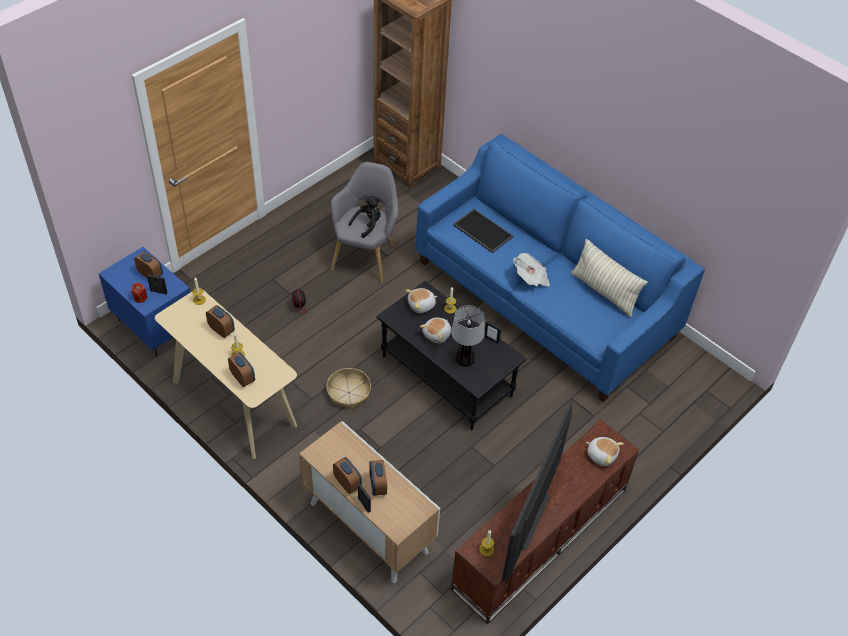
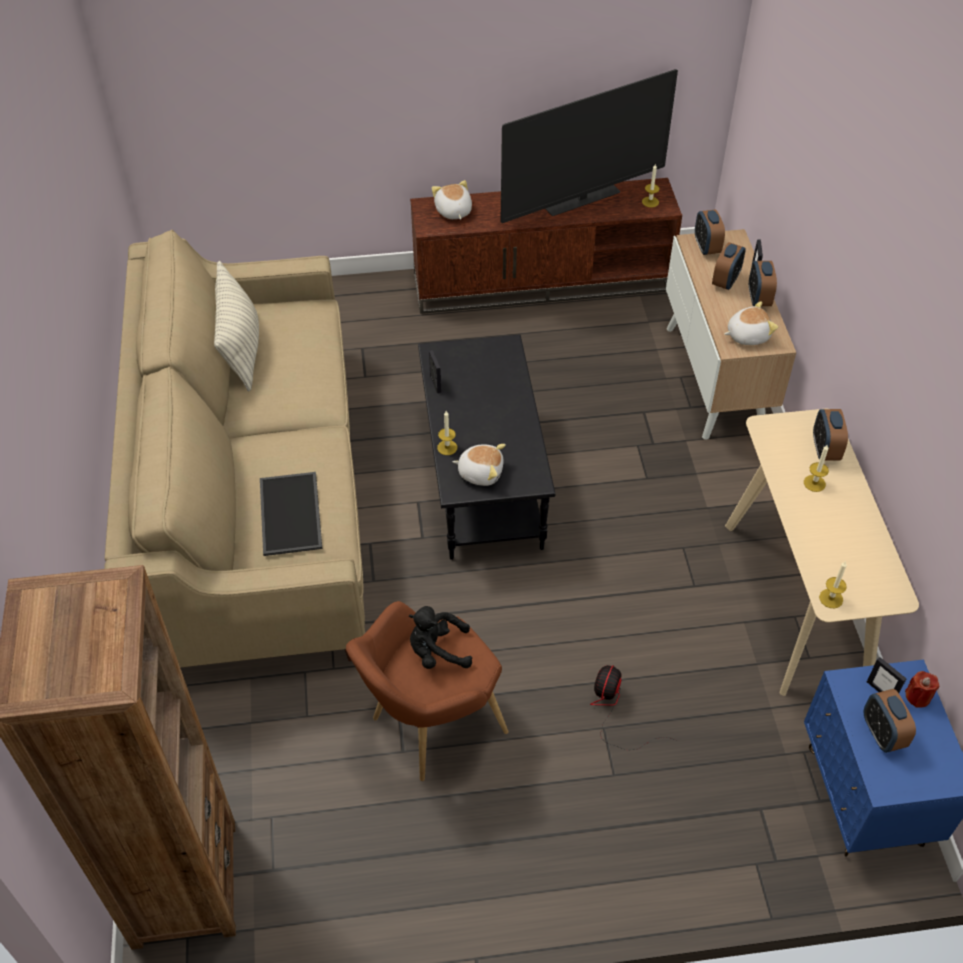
camera: 140 degrees left, 0 degrees up
alarm clock [206,305,235,338] -> alarm clock moved to [695,210,725,255]
basket [326,368,371,409] -> none
grey armchair [331,162,399,283] -> brown armchair [346,601,508,781]
blue sofa [415,134,705,402] -> beige sofa [104,230,365,667]
plush toy [420,318,451,343] -> plush toy moved to [724,301,778,345]
table lamp [451,305,485,367] -> none
newspaper [513,253,550,287] -> none

